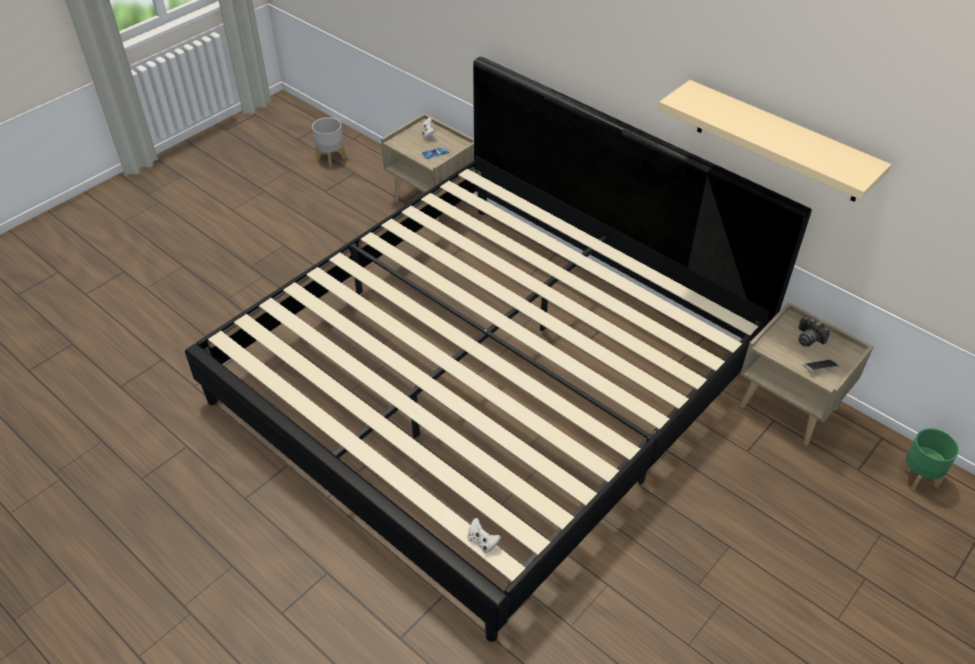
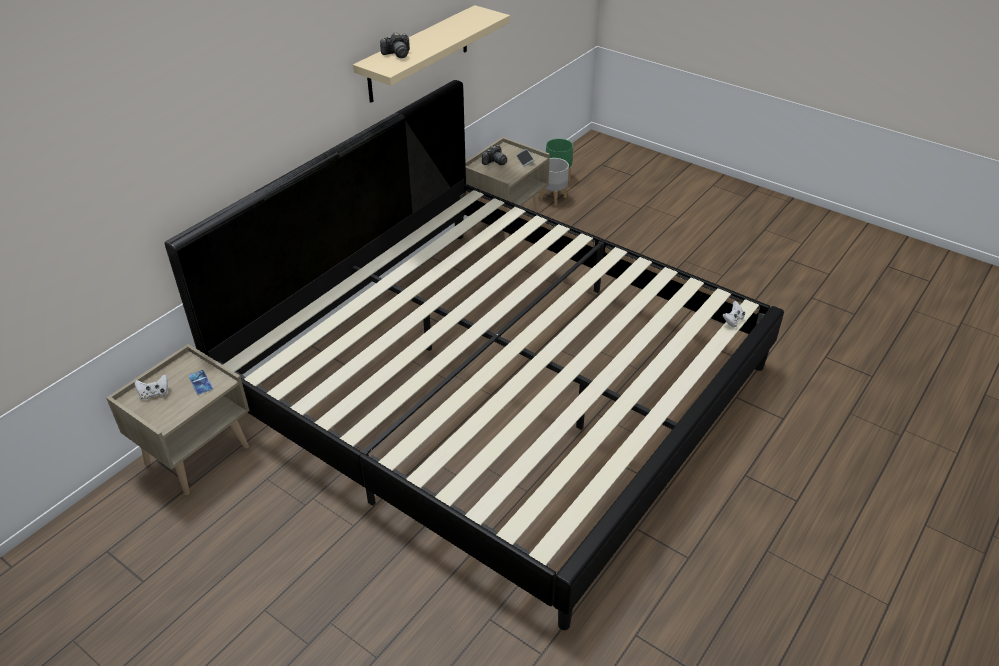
camera: 95 degrees left, 5 degrees down
grey planter [312,117,346,167] -> grey planter moved to [539,158,569,206]
none -> camera [380,32,410,58]

